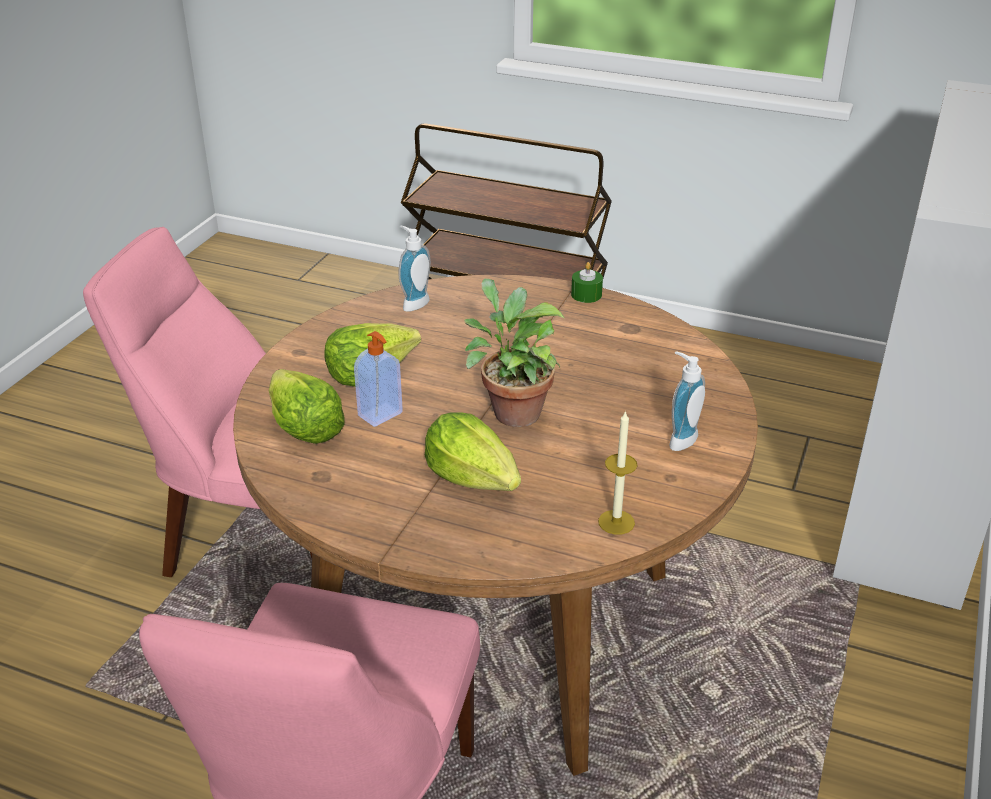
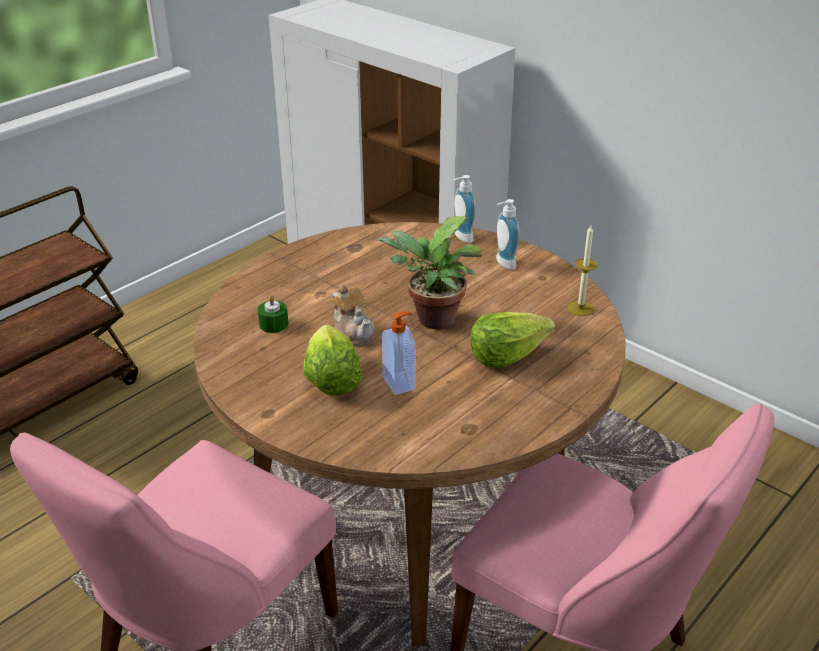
camera: 70 degrees left, 0 degrees up
lettuce [269,369,344,444] -> none
soap dispenser [398,226,431,312] -> soap dispenser moved to [454,175,476,243]
green candle [571,262,603,303] -> green candle moved to [258,295,289,333]
none -> teapot [331,284,375,346]

